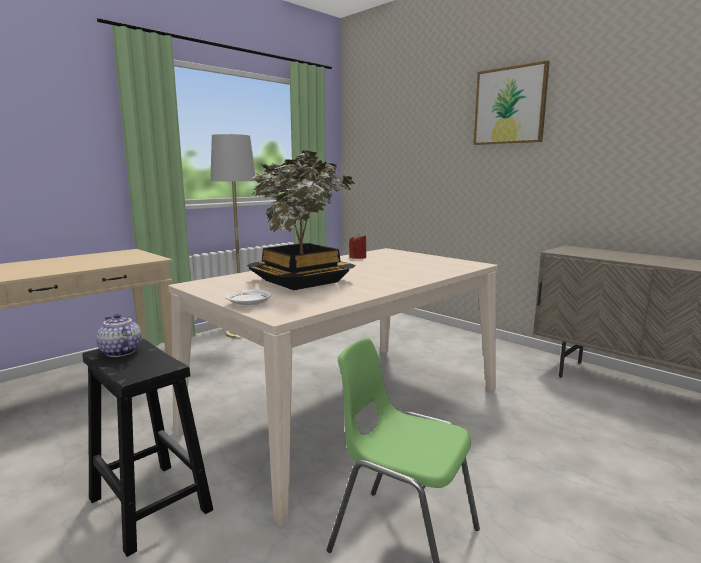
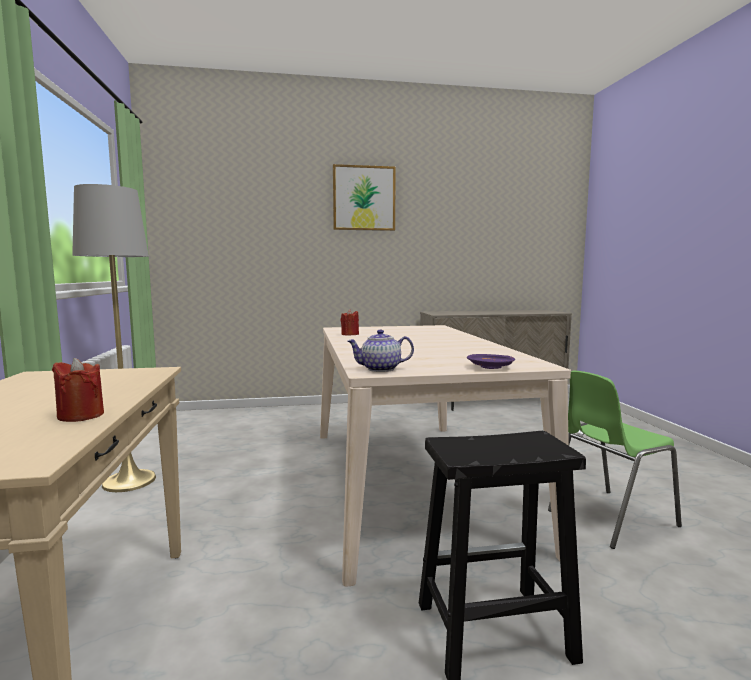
camera: 55 degrees left, 5 degrees down
teapot [96,314,142,357] -> teapot moved to [347,330,414,372]
white plate [225,289,271,307] -> purple plate [467,354,515,369]
potted plant [247,150,356,290] -> none
none -> red candle [52,358,104,422]

